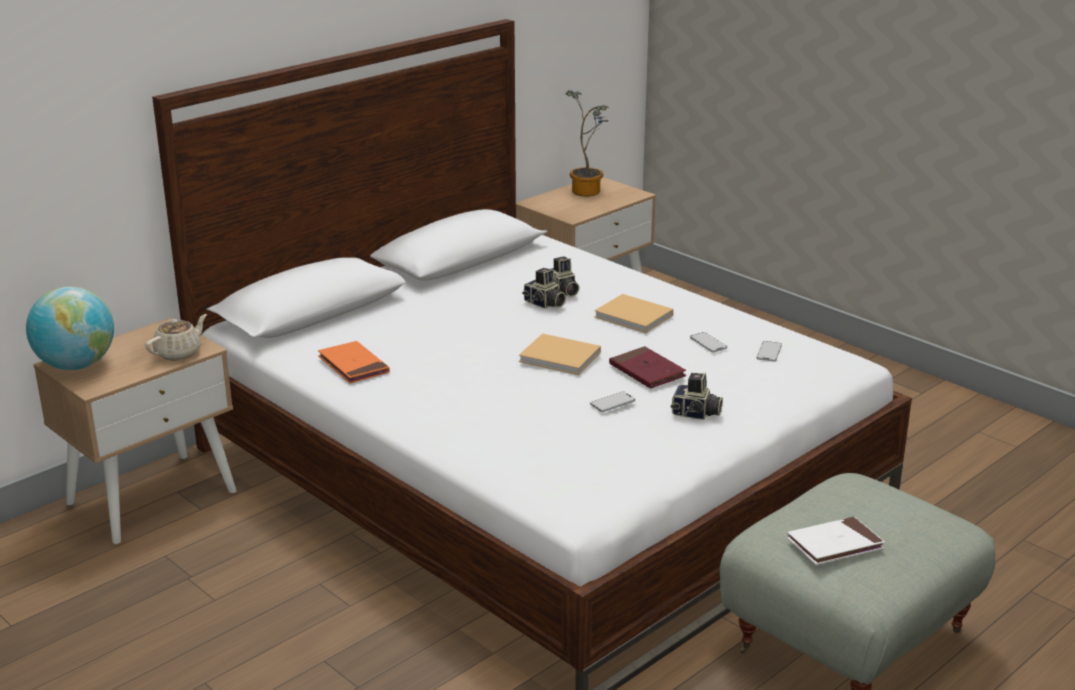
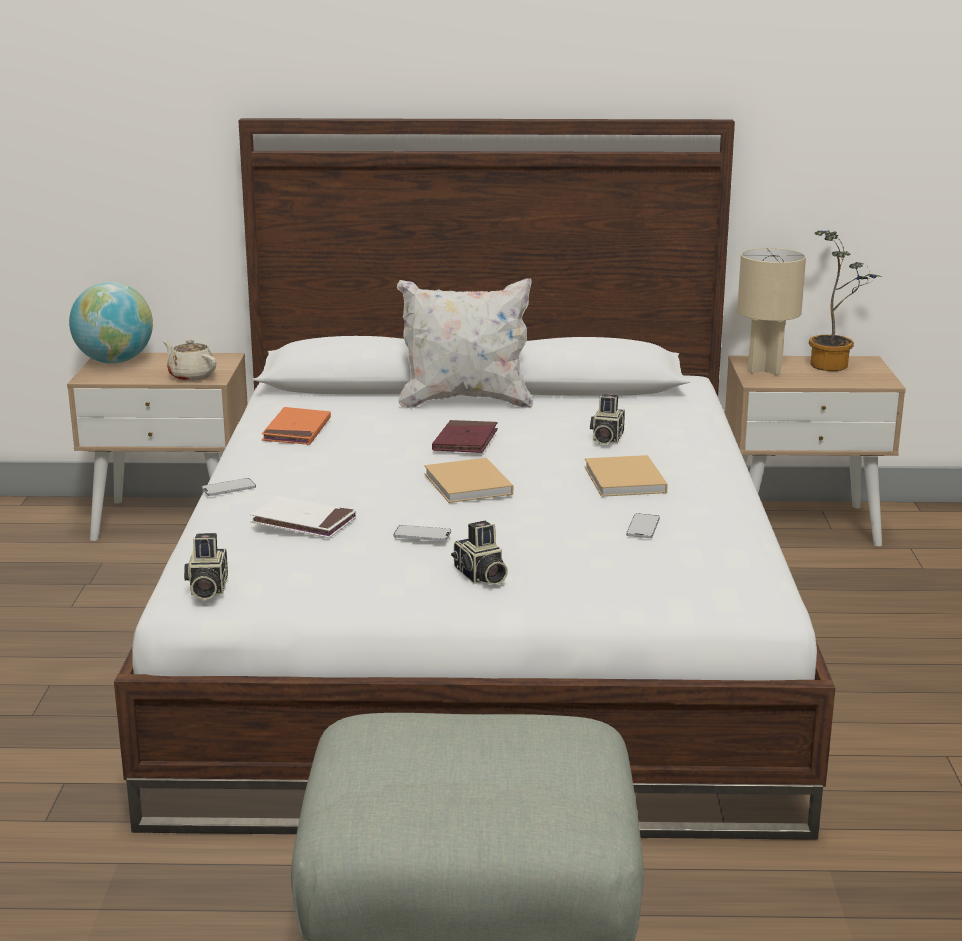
camera: 45 degrees right, 5 degrees down
beige teapot [145,314,207,361] -> beige teapot turned 135 degrees counterclockwise [163,339,216,381]
camera [522,268,566,309] -> camera moved to [184,533,228,600]
red book [609,346,686,388] -> red book moved to [432,420,498,453]
phone [757,341,782,362] -> phone moved to [202,478,256,496]
white book [787,516,885,565] -> white book moved to [250,496,356,538]
none -> white pillow [397,278,533,409]
none -> beige table lamp [737,248,806,375]

